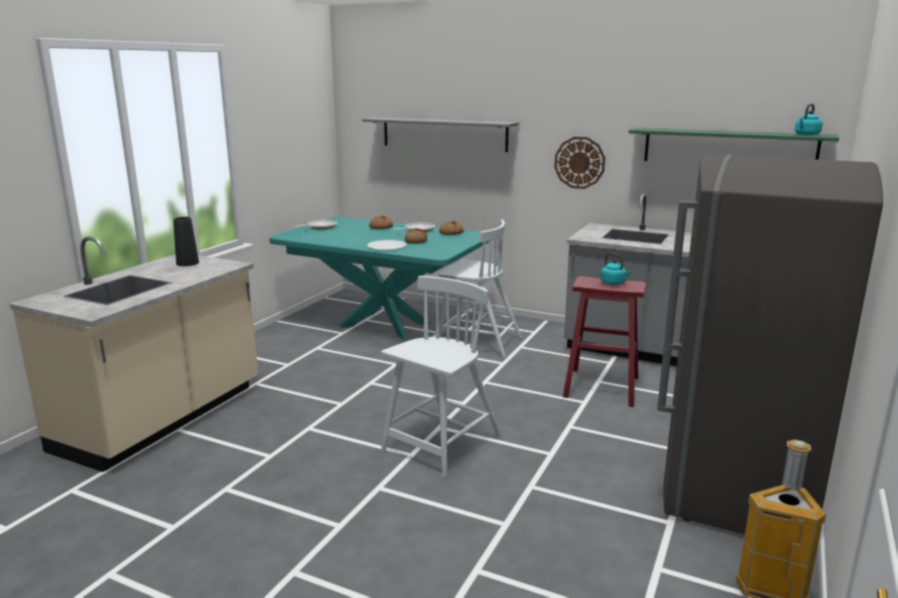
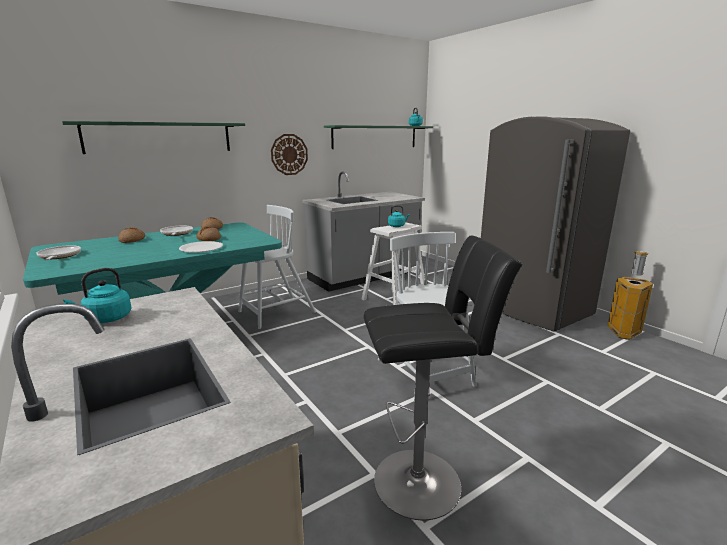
camera: 60 degrees left, 0 degrees up
black vase [173,217,199,266] -> turquoise kettle [63,268,132,323]
grey shelf [362,117,519,152] -> green shelf [62,121,245,154]
red stool [563,276,646,407] -> white stool [361,222,425,305]
none -> black stool [364,235,522,520]

